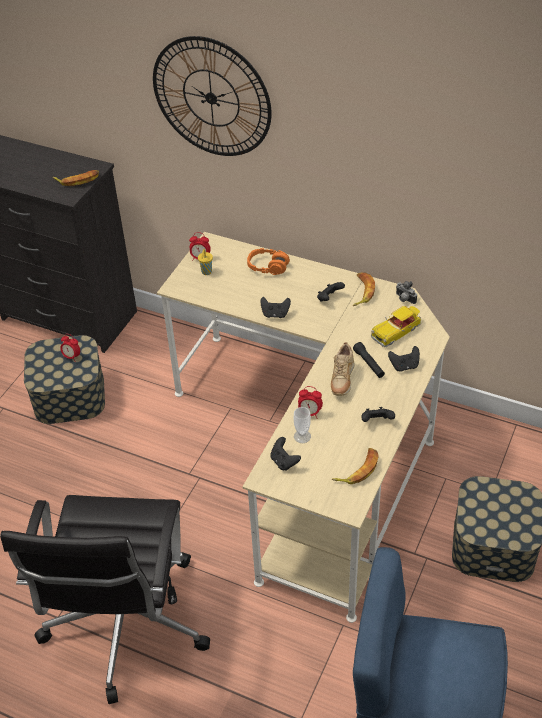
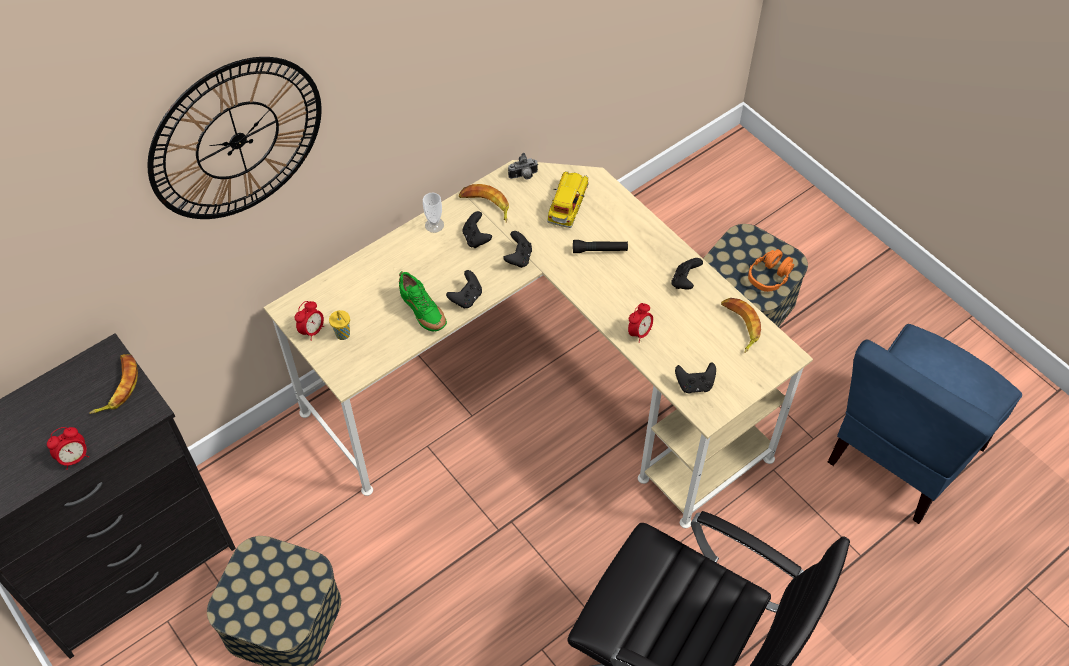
camera: 65 degrees left, 10 degrees up
alarm clock [60,334,80,362] -> alarm clock moved to [47,427,89,470]
orange headphones [247,248,290,275] -> orange headphones moved to [748,249,794,292]
cup [294,407,311,443] -> cup moved to [423,193,444,233]
beige shoe [331,342,354,396] -> none
toy car [371,306,421,347] -> toy car turned 150 degrees counterclockwise [547,171,588,228]
black game controller [388,346,420,371] -> black game controller moved to [503,231,532,268]
none -> green shoe [399,271,447,332]

